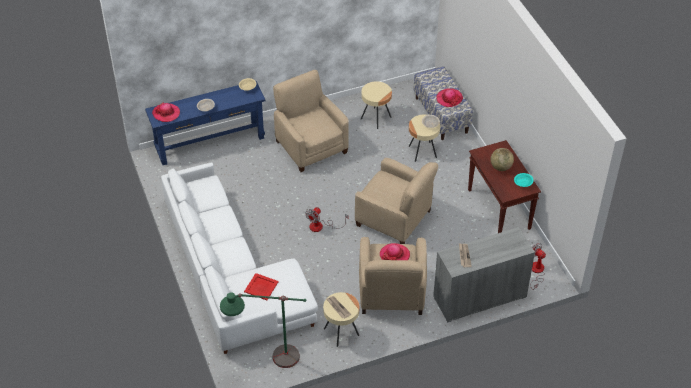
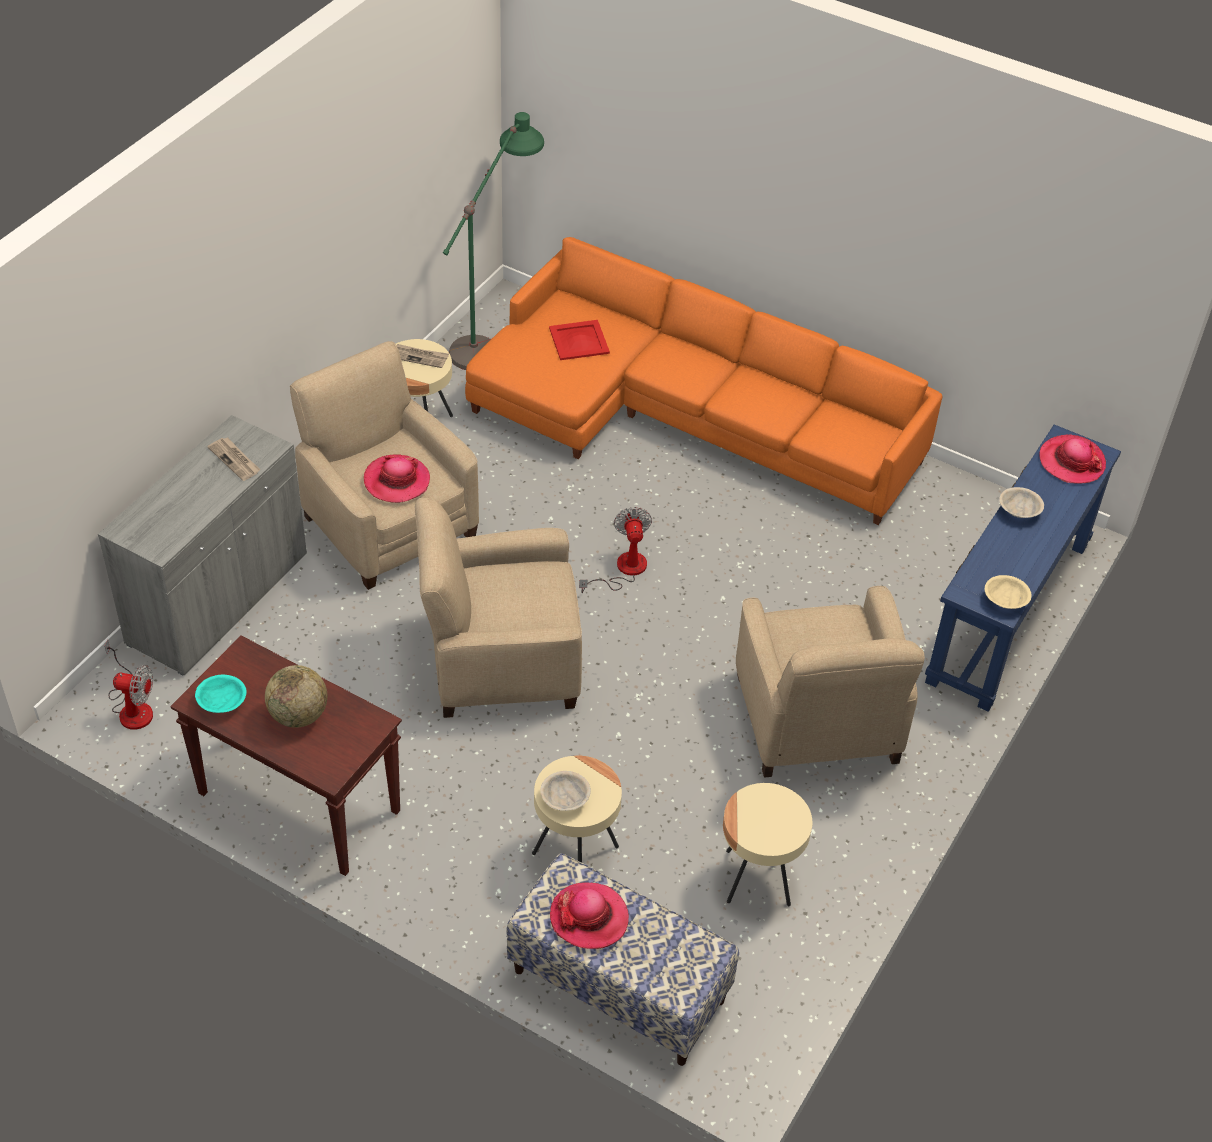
camera: 140 degrees right, 0 degrees up
white sofa [161,163,318,354] -> orange sofa [465,237,943,525]
beige armchair [273,70,349,172] -> beige armchair turned 60 degrees clockwise [736,586,925,778]

